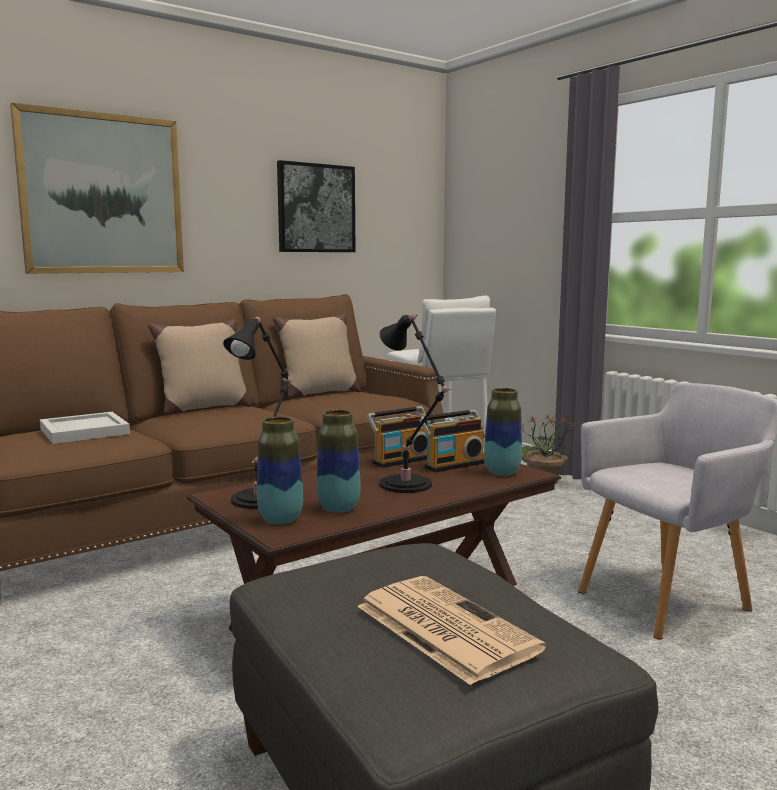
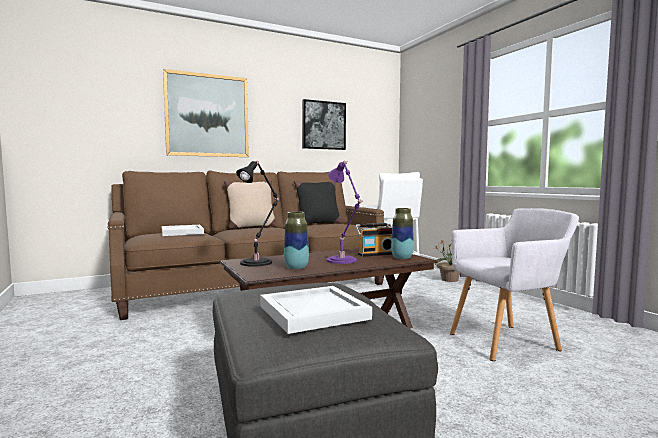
camera: 10 degrees right, 5 degrees down
vase [257,417,303,524] -> none
beige pillow [273,313,361,398] -> black pillow [294,181,342,224]
newspaper [357,576,546,685] -> white tray [260,286,372,334]
radio [367,406,430,468] -> none
black table lamp [380,314,452,493] -> purple table lamp [327,161,364,264]

